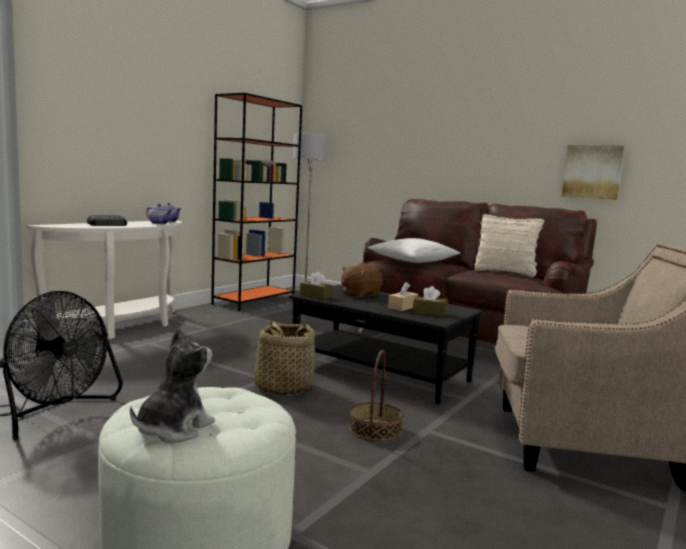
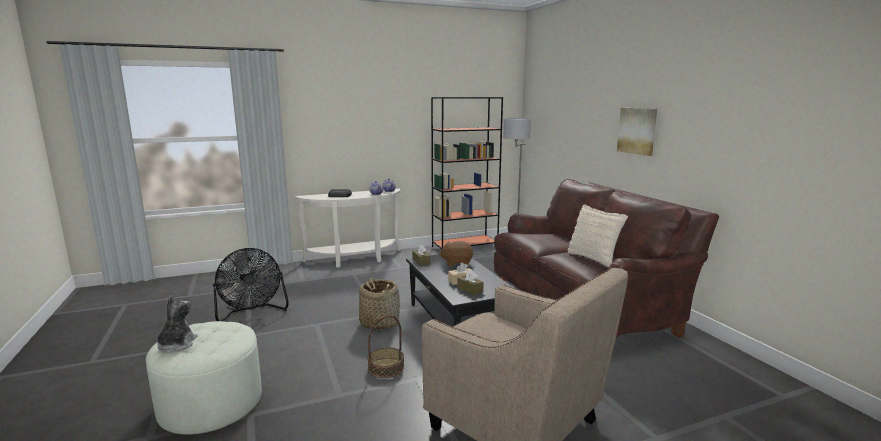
camera: 35 degrees right, 5 degrees up
plush toy [130,327,215,443] -> plush toy turned 60 degrees counterclockwise [157,295,198,351]
white pillow [368,238,460,263] -> none
picture [562,145,625,200] -> picture moved to [617,108,657,156]

